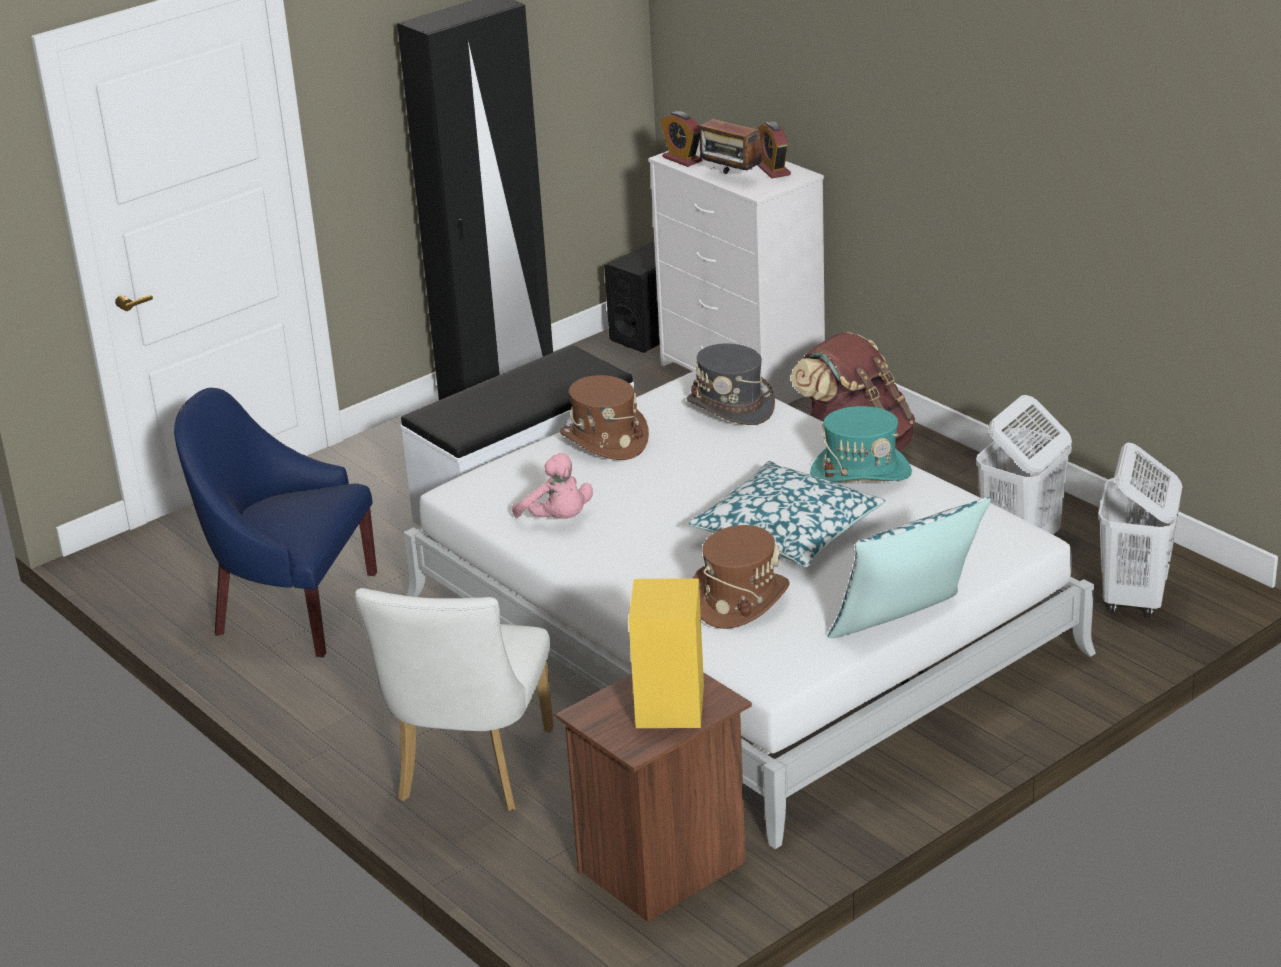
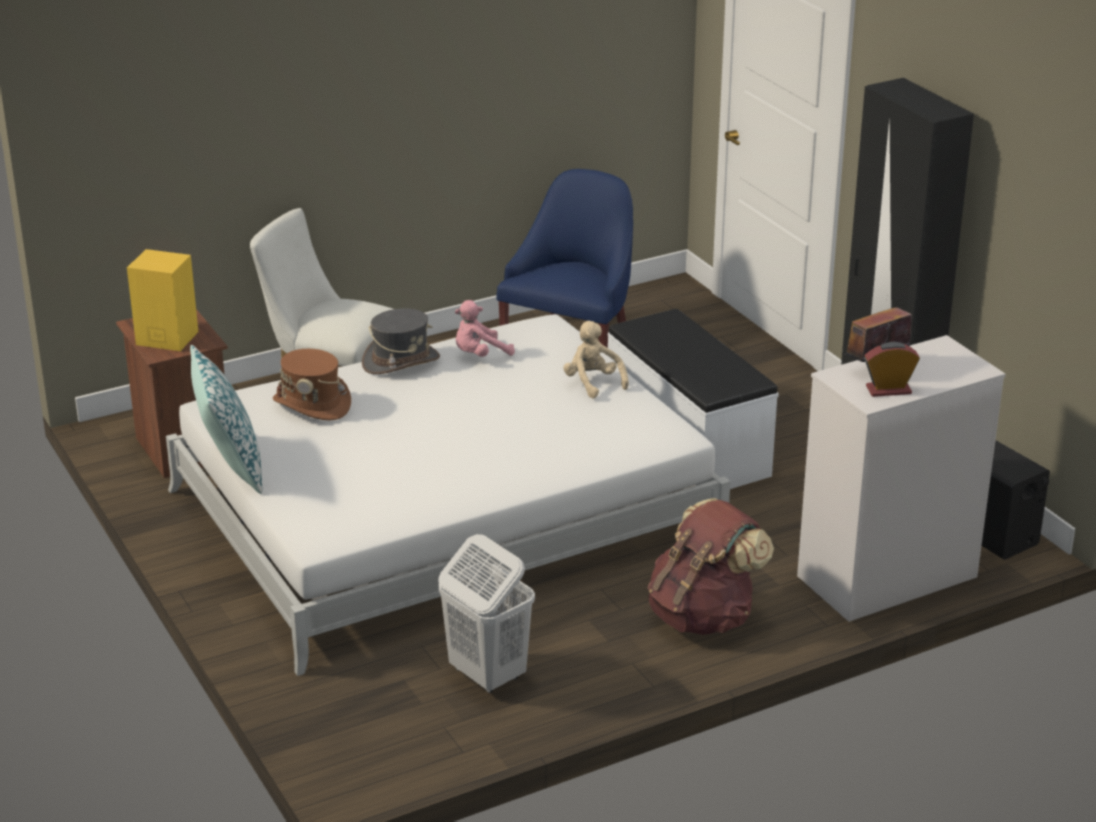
camera: 100 degrees right, 0 degrees up
brown hat [560,375,649,460] -> beige plush toy [563,321,629,399]
alarm clock [660,111,703,167] -> none
grey hat [686,343,775,425] -> grey hat moved to [362,308,440,374]
pillow [688,461,885,567] -> none
turquoise hat [810,406,912,482] -> none
white laundry basket [1098,443,1182,617] -> none

